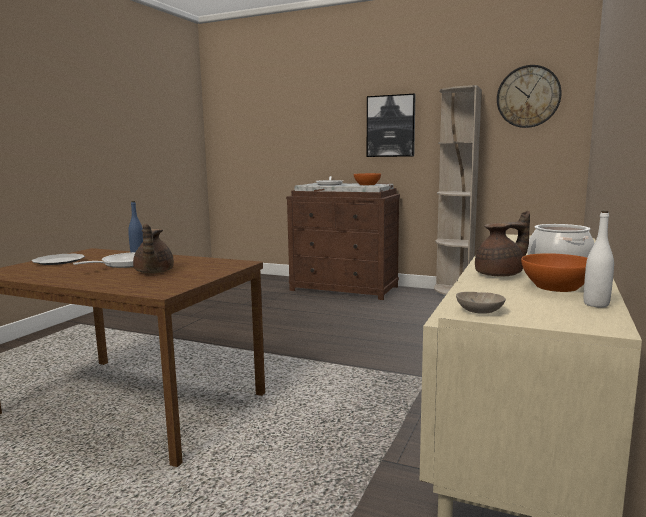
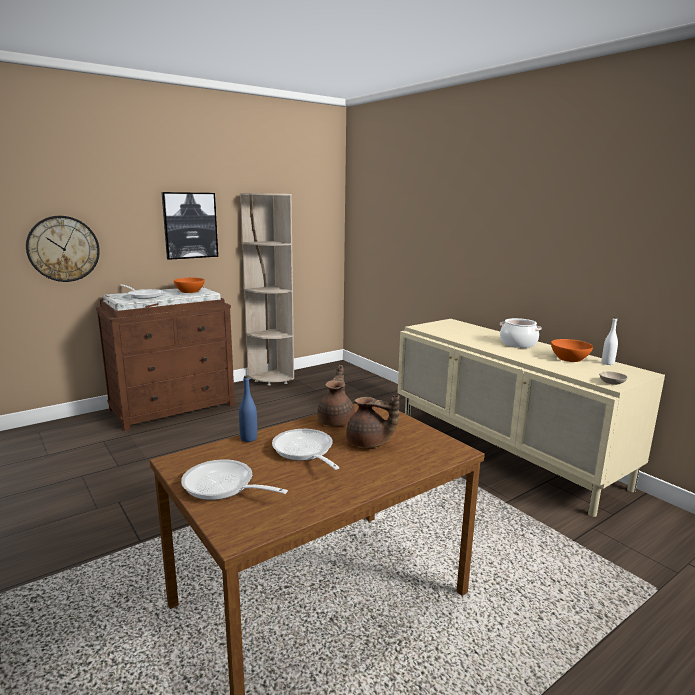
camera: 60 degrees left, 5 degrees up
plate [32,254,85,265] -> frying pan [181,459,288,500]
brown teapot [475,211,530,276] -> brown teapot moved to [317,365,355,426]
wall clock [497,65,562,128] -> wall clock moved to [26,216,100,282]

